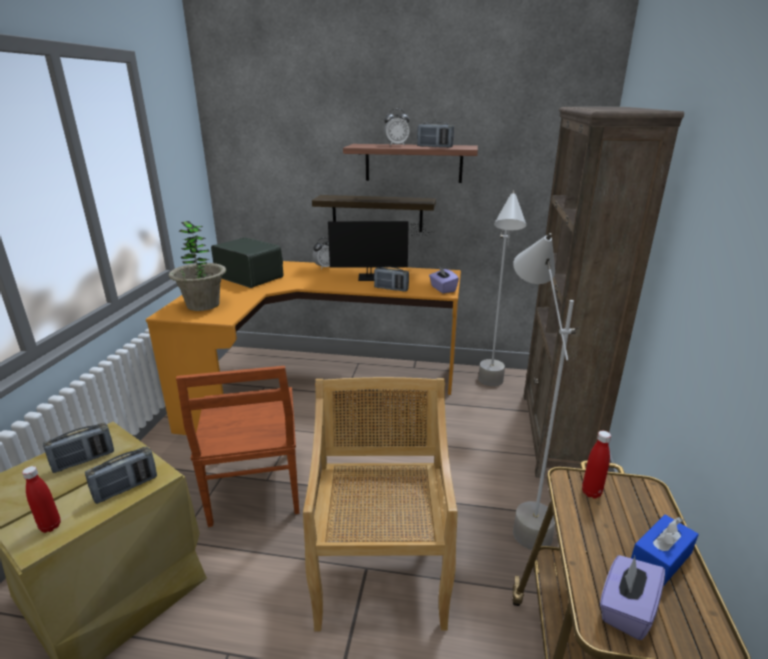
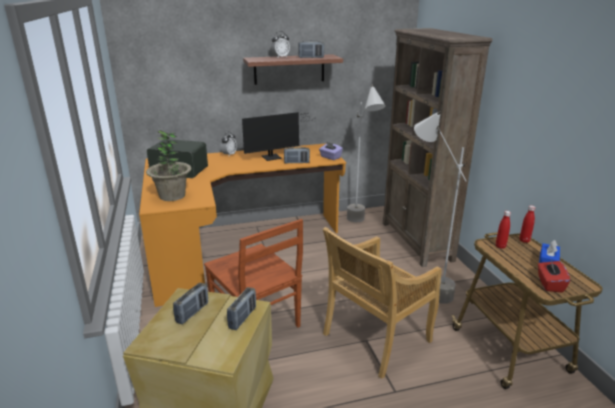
camera: 25 degrees left, 0 degrees up
red bottle [22,466,61,533] -> red bottle moved to [520,205,536,243]
beige chair [303,377,458,631] -> beige chair turned 105 degrees counterclockwise [323,227,442,379]
shelf [312,195,436,232] -> none
purple tissue box [600,555,665,640] -> red tissue box [538,260,570,293]

